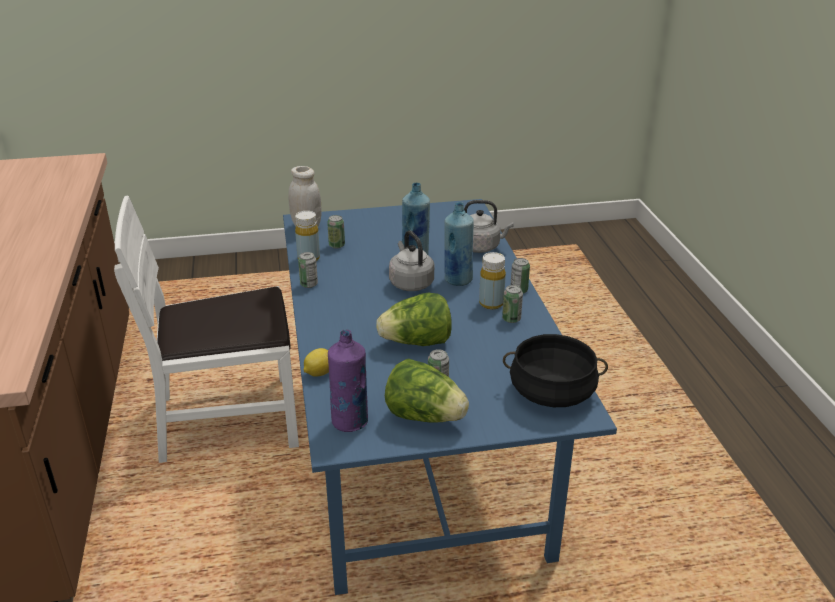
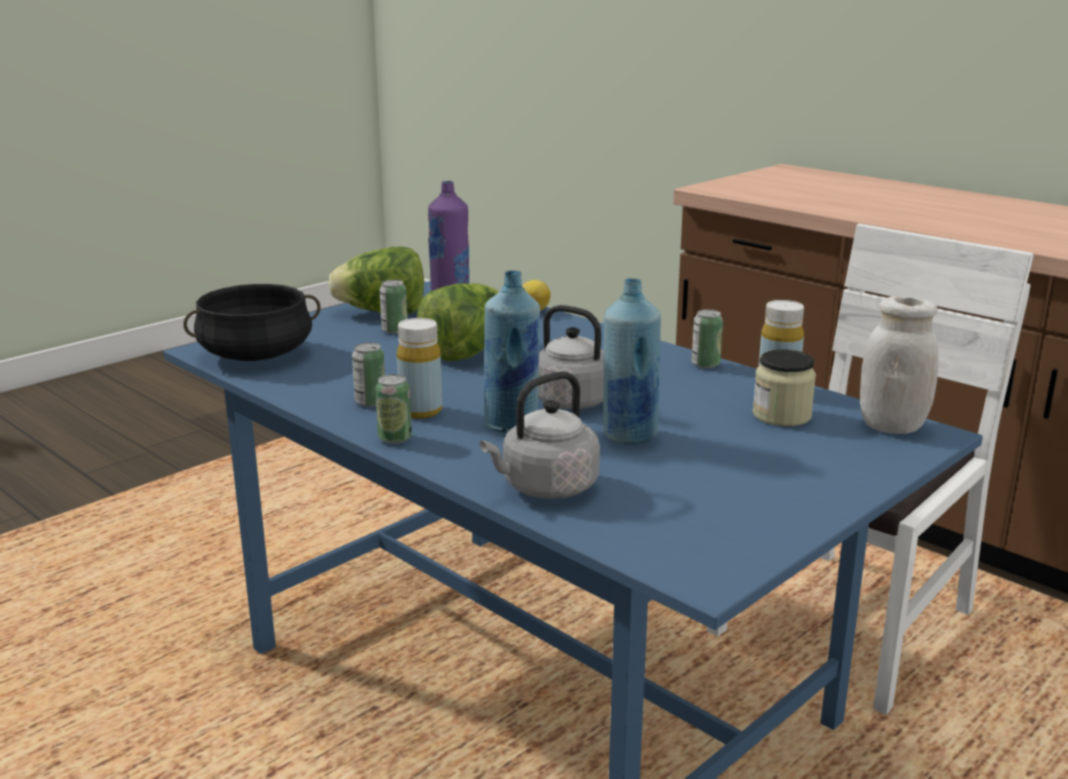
camera: 145 degrees right, 10 degrees down
can [327,215,345,249] -> jar [753,349,816,426]

